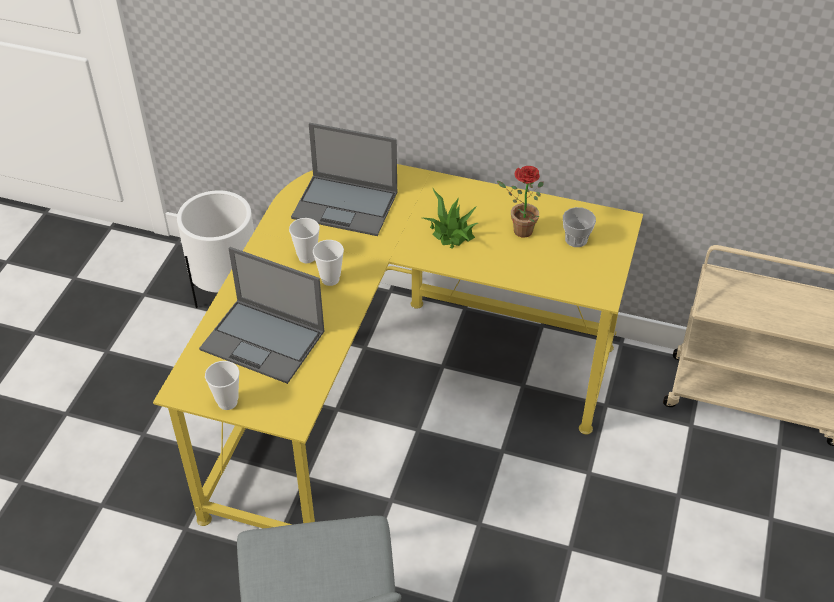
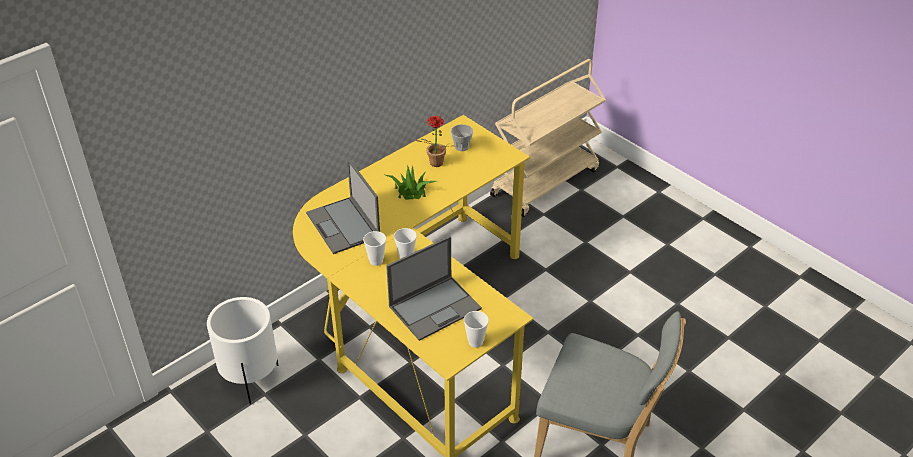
camera: 60 degrees left, 5 degrees down
laptop [291,123,398,236] -> laptop turned 105 degrees clockwise [306,158,380,254]

